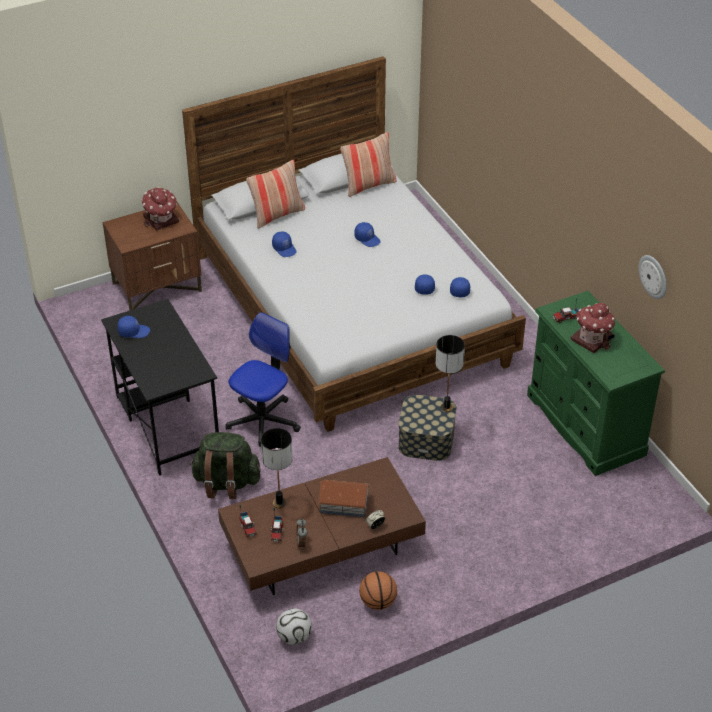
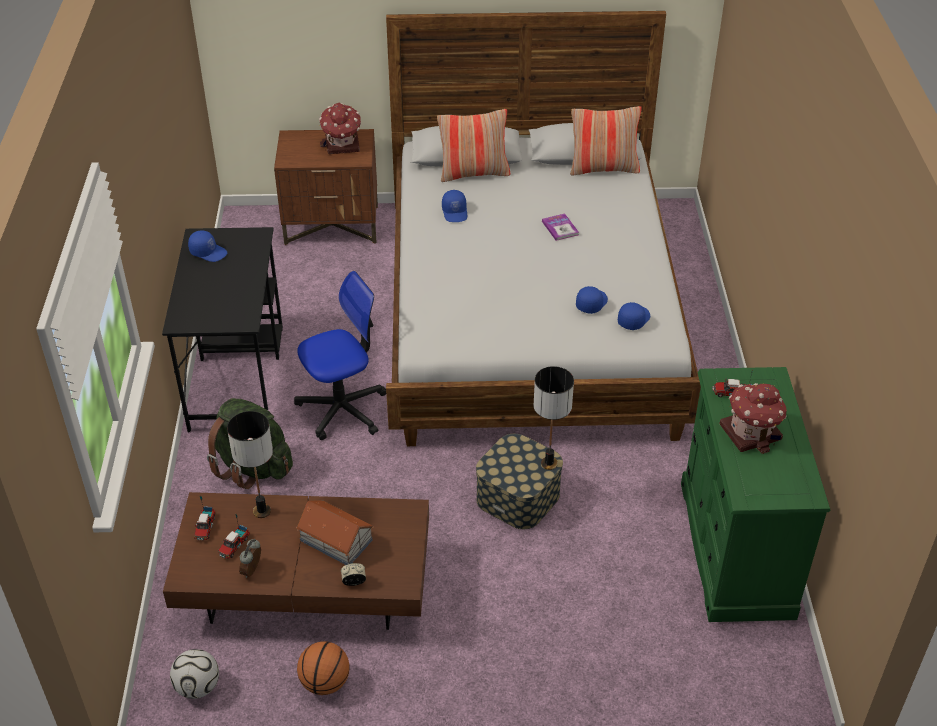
camera: 25 degrees right, 0 degrees up
blue cap [355,222,381,247] -> book [542,213,579,241]
wall clock [638,255,667,299] -> none

